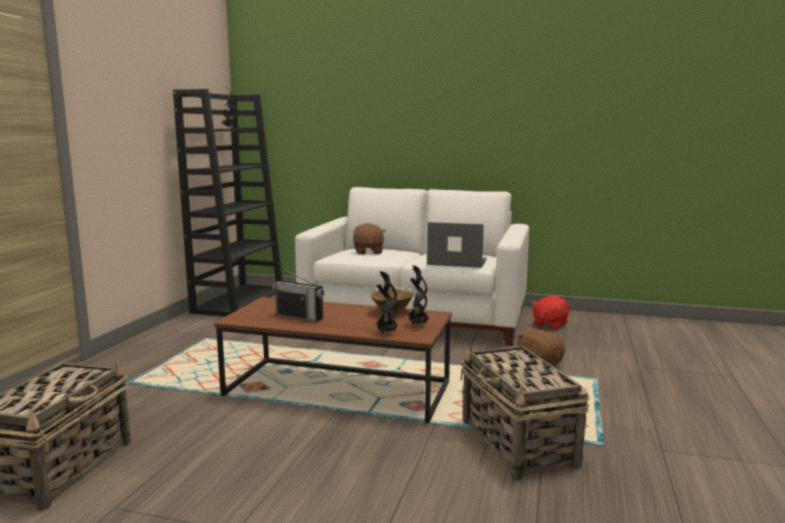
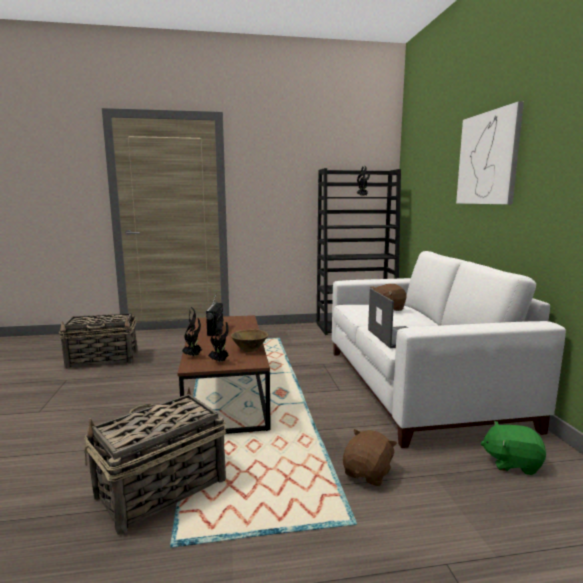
camera: 65 degrees right, 0 degrees up
red plush toy [531,296,569,330] -> green plush toy [481,421,546,475]
none -> picture [456,101,524,204]

